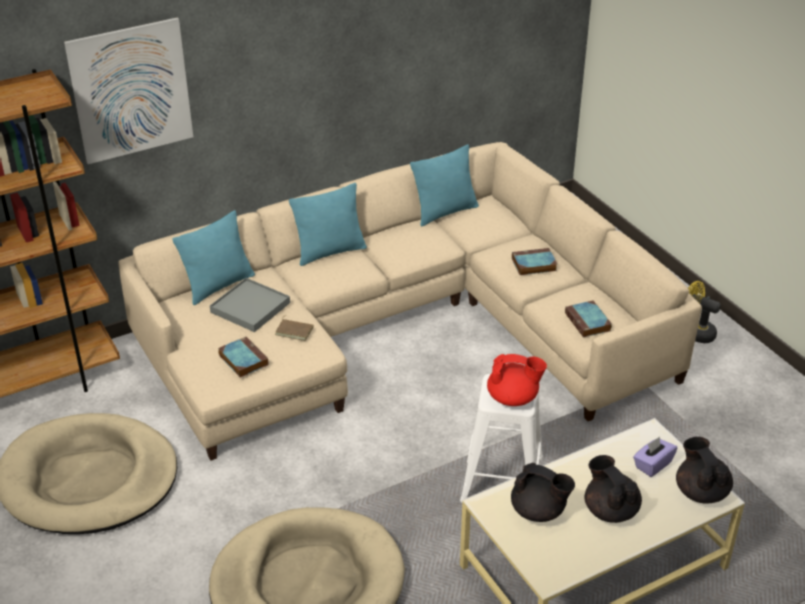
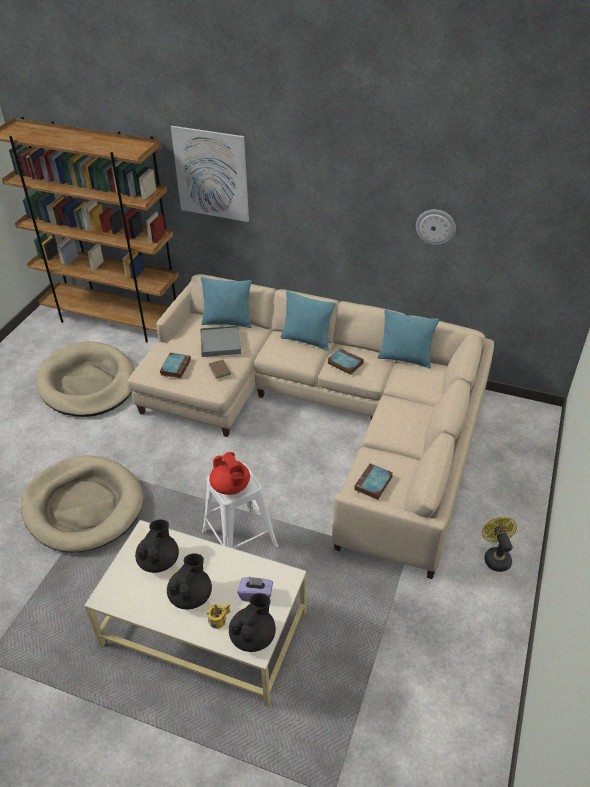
camera: 50 degrees right, 5 degrees up
black teapot [511,463,575,522] -> black teapot turned 150 degrees counterclockwise [135,520,179,573]
book [512,248,557,275] -> book moved to [327,348,364,375]
none -> yellow mug [207,603,231,629]
none -> wall clock [416,209,456,246]

